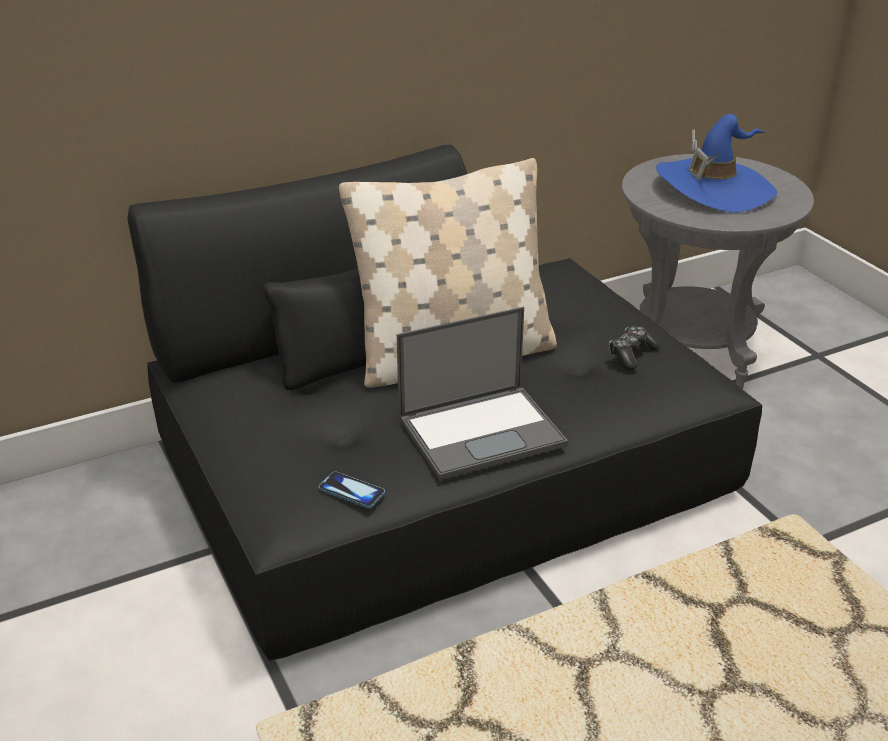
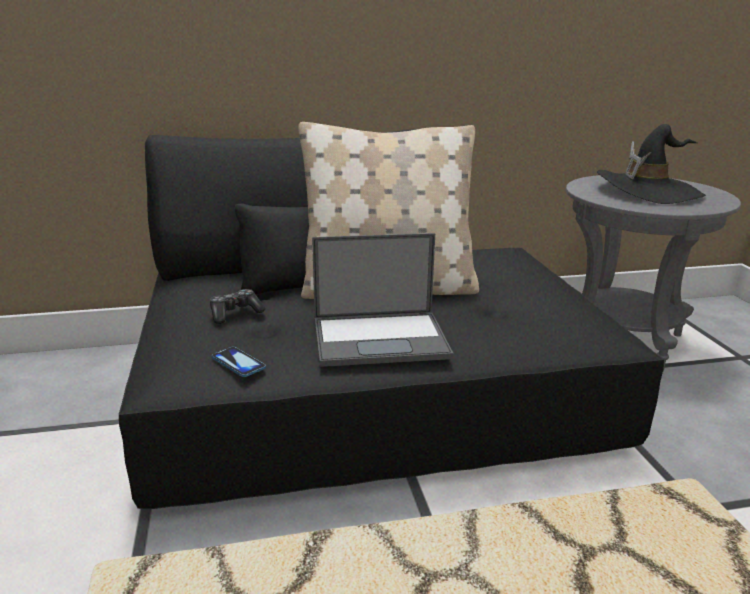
camera: 15 degrees right, 10 degrees down
game controller [609,326,660,370] -> game controller moved to [210,289,265,324]
blue hat [656,114,777,213] -> black hat [597,124,706,204]

